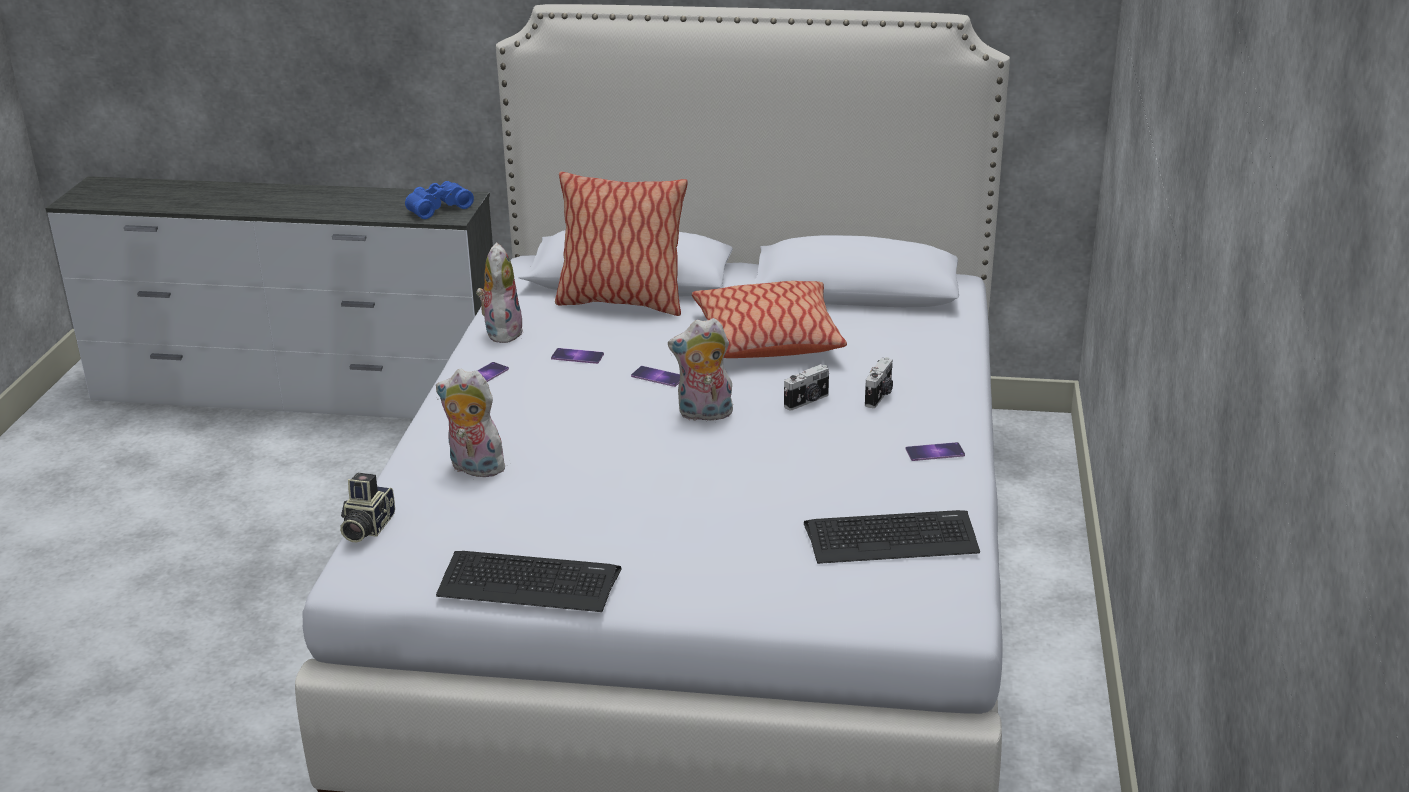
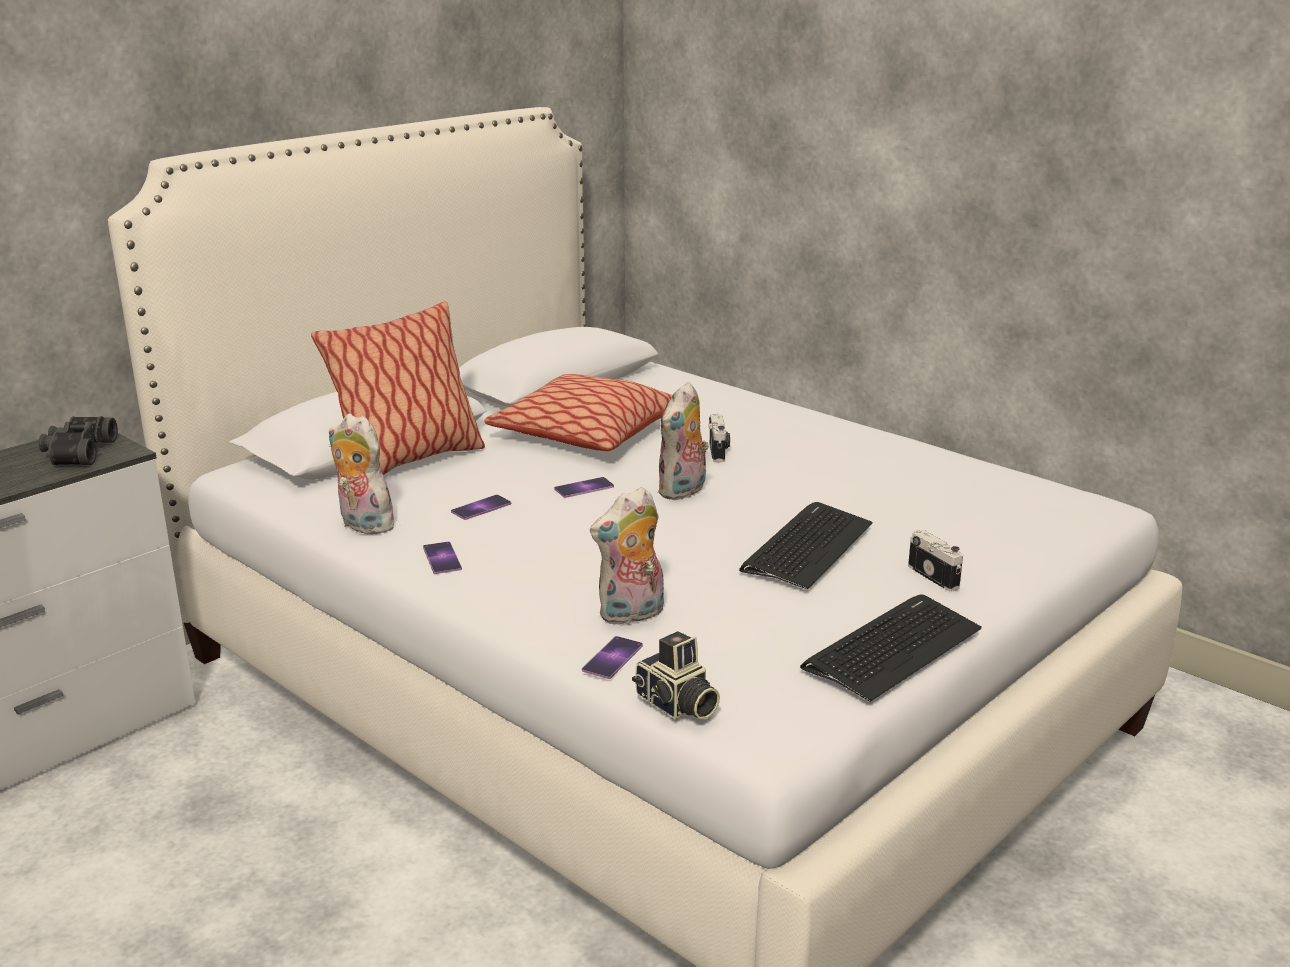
camera: 55 degrees left, 5 degrees down
blue binoculars [405,181,474,219] -> black binoculars [39,416,118,465]
keyboard [804,510,980,564] -> keyboard moved to [739,502,872,589]
camera [865,357,893,408] -> camera moved to [908,530,963,592]
phone [905,442,965,461] -> phone moved to [582,636,643,679]

